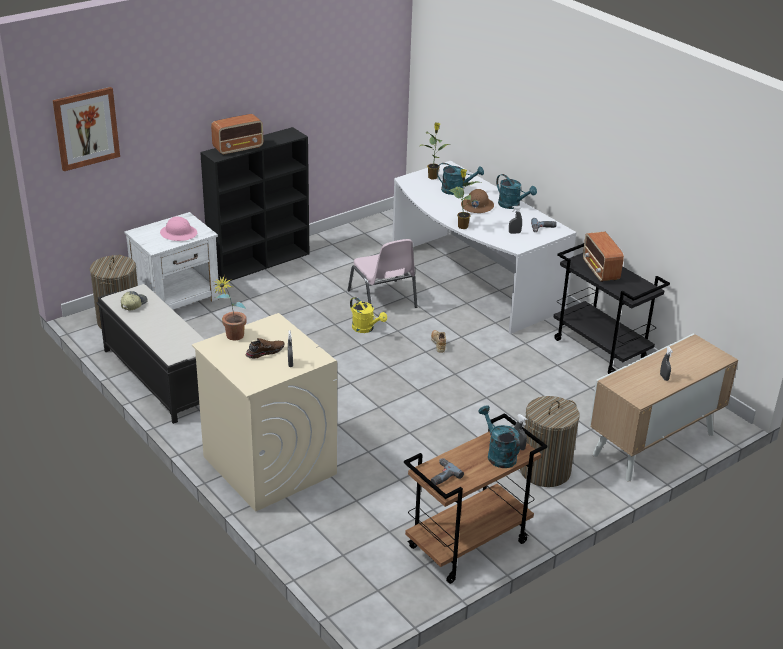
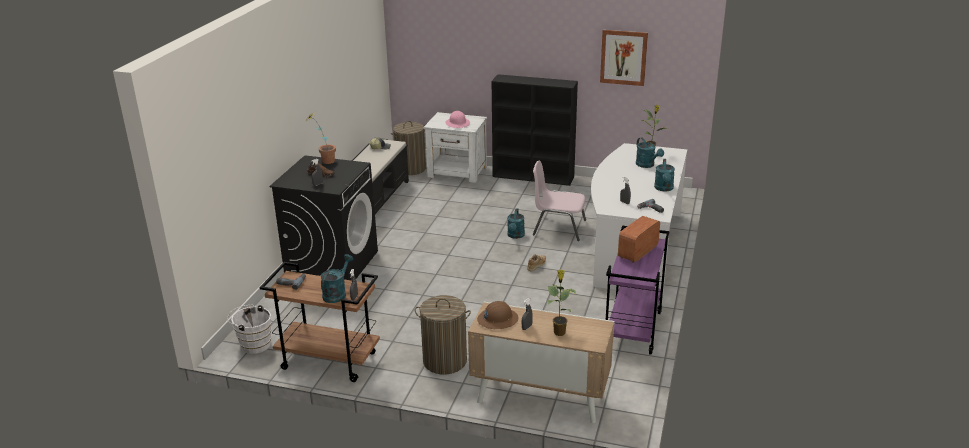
camera: 55 degrees right, 5 degrees down
picture [53,87,120,171] -> picture moved to [600,30,648,86]
beige washing machine [192,313,337,512] -> black washing machine [270,155,378,280]
radio [211,114,263,155] -> none
pink chair [348,239,418,308] -> pink chair turned 75 degrees clockwise [533,160,586,241]
yellow watering can [350,297,387,333] -> turquoise watering can [507,209,525,239]
potted plant [448,169,481,229] -> potted plant moved to [547,270,576,336]
brown hard hat [461,189,494,213] -> brown hard hat moved to [477,301,519,329]
black cart [553,243,670,374] -> purple cart [606,226,669,355]
none -> white bucket [227,305,272,354]

